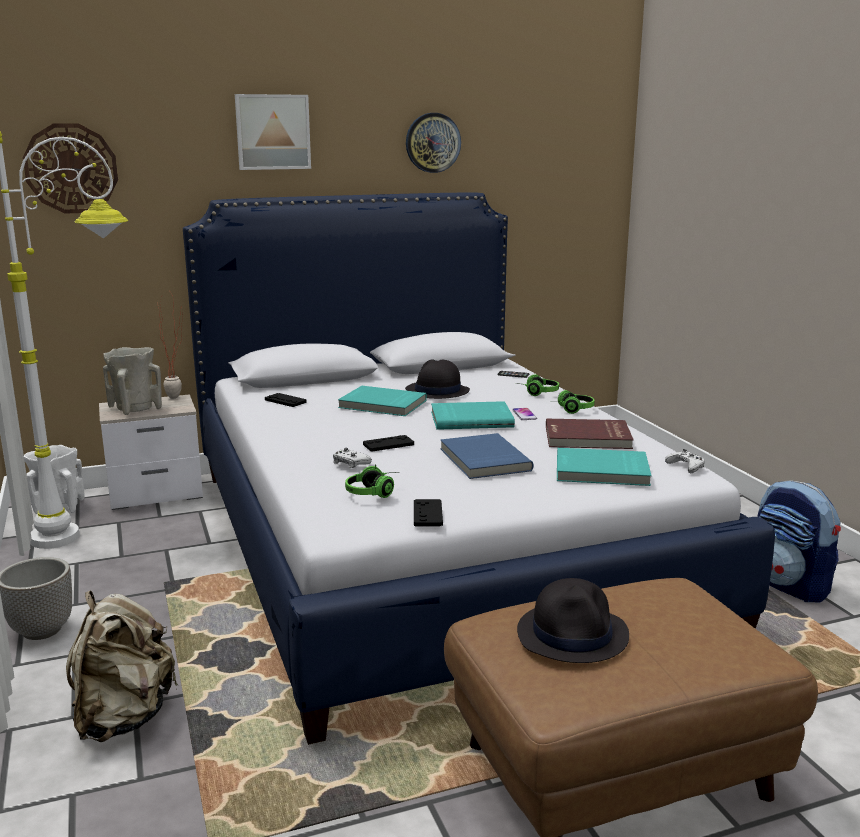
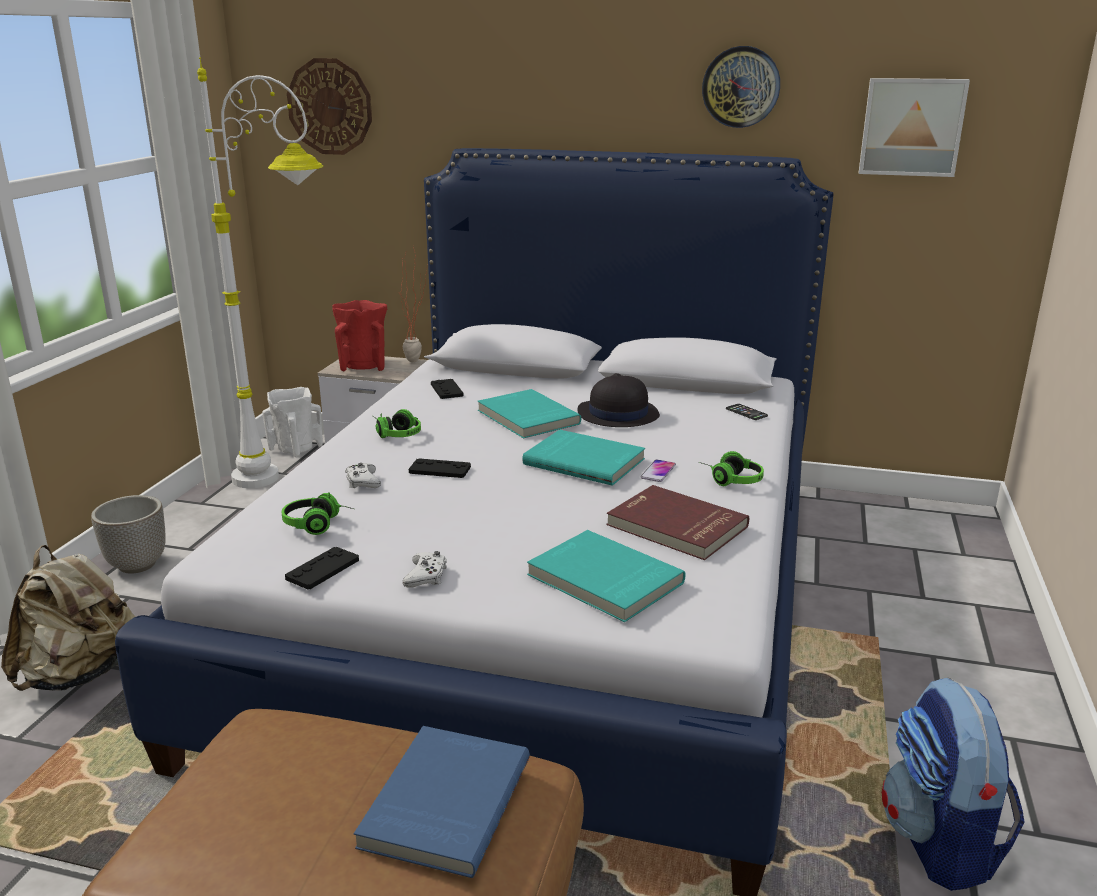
camera: 35 degrees right, 5 degrees up
beige vase [103,347,162,415] -> red vase [332,300,387,372]
picture [235,94,311,170] -> picture moved to [859,78,970,177]
blue book [440,433,533,479] -> blue book moved to [354,726,530,878]
headphones [516,374,559,396] -> headphones moved to [373,409,421,438]
black hat [517,578,629,663] -> none
white game controller [665,449,705,473] -> white game controller moved to [403,551,447,587]

